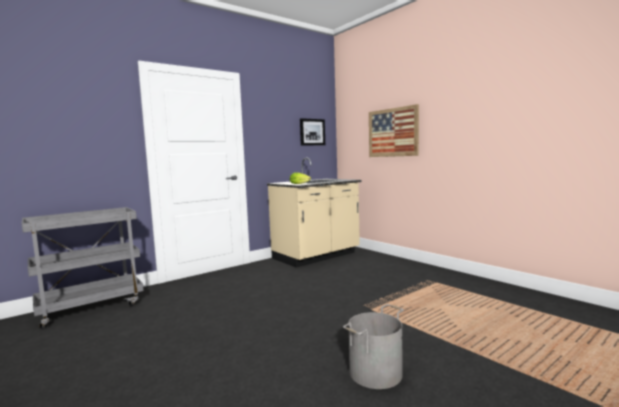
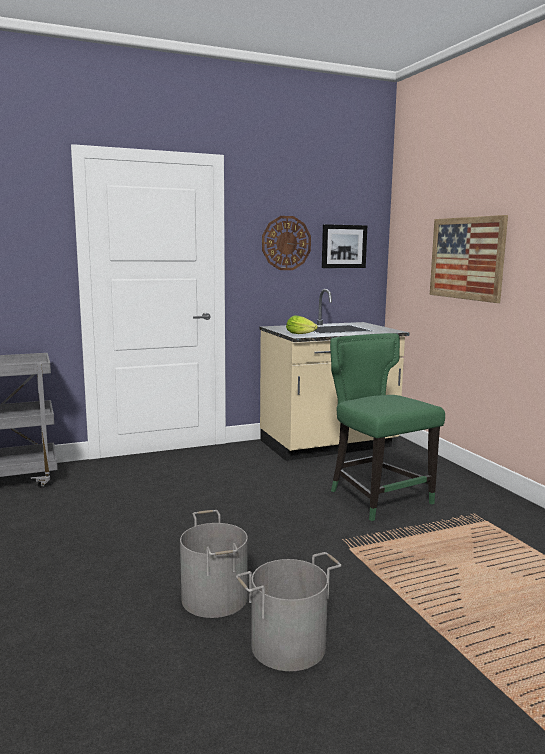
camera: 15 degrees right, 5 degrees up
none -> grey bucket [180,510,248,618]
none -> wall clock [262,216,311,270]
none -> green chair [330,333,445,521]

